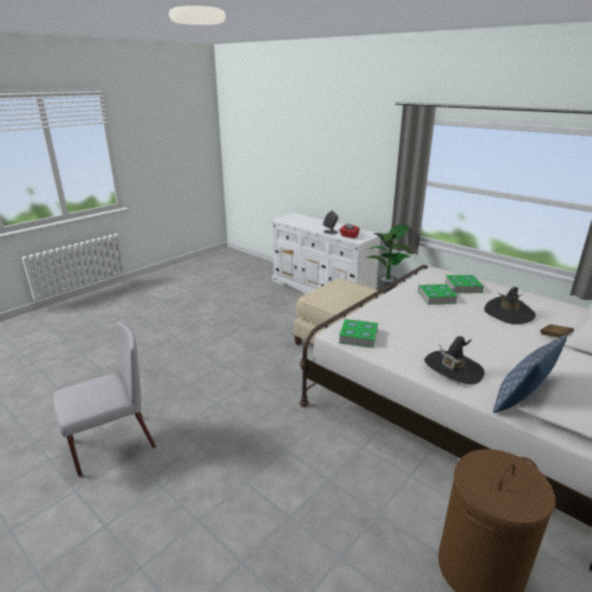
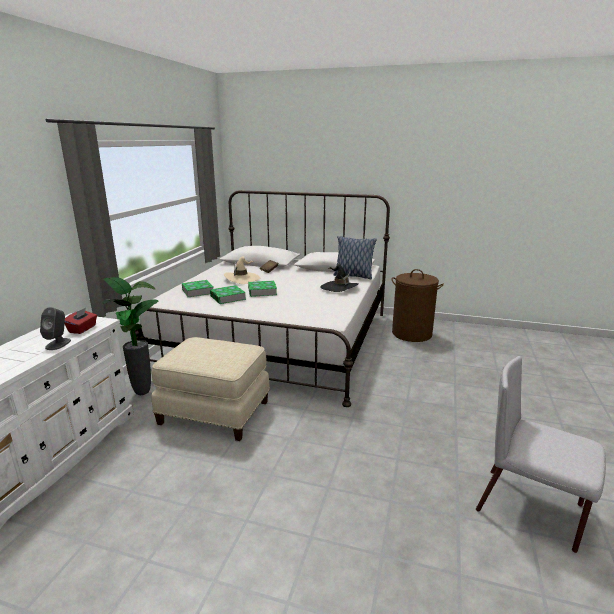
camera: 115 degrees left, 5 degrees down
book [339,319,378,348] -> book moved to [248,280,277,297]
black hat [484,287,536,325] -> beige hat [224,256,261,284]

